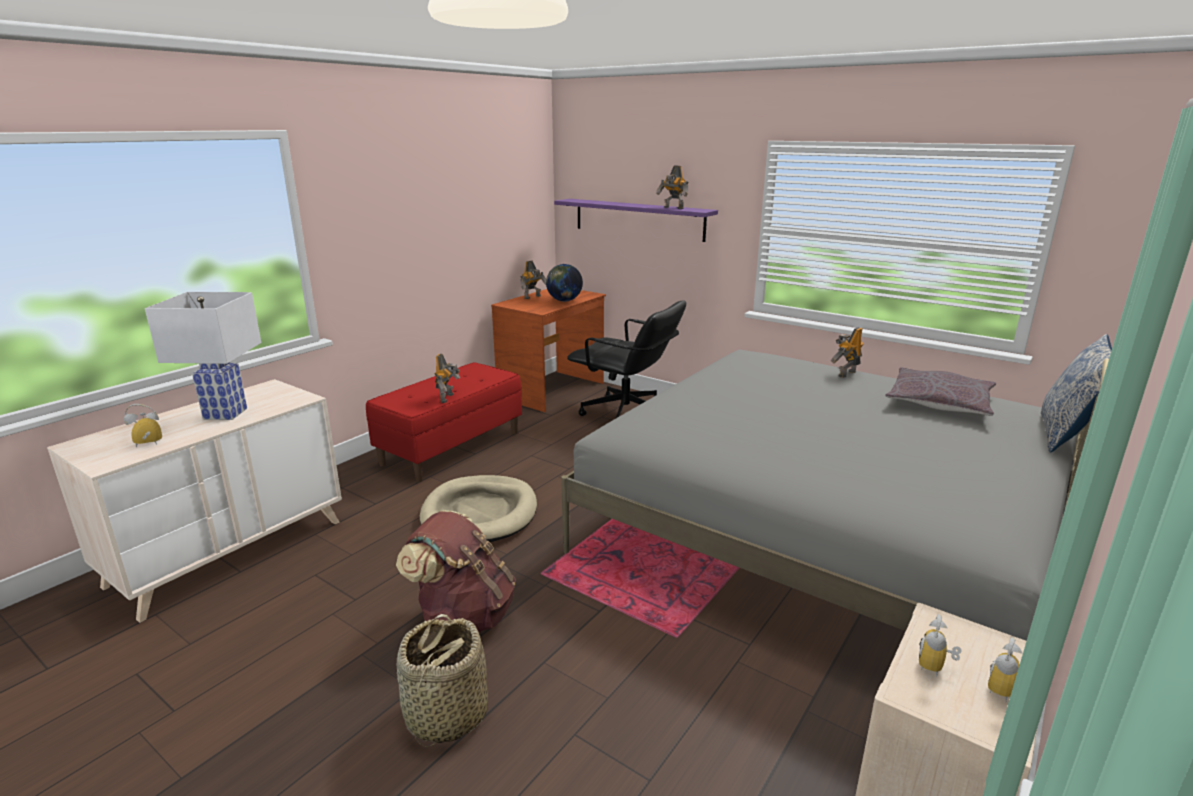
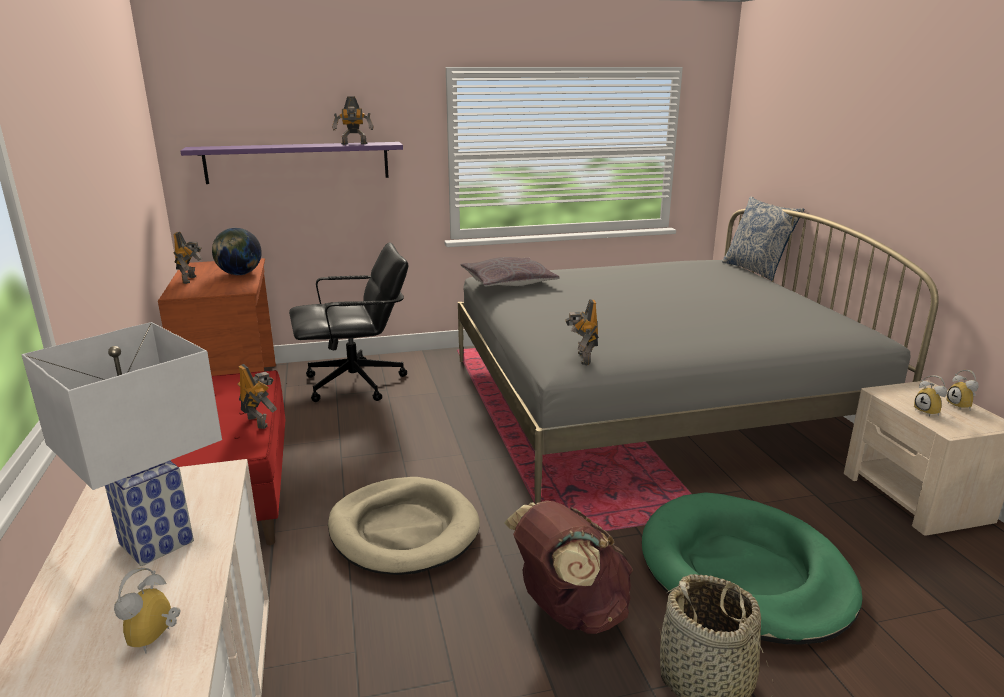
camera: 50 degrees left, 0 degrees up
toy robot [831,327,864,378] -> toy robot moved to [565,299,599,365]
grey pillow [886,367,996,416] -> grey pillow moved to [461,257,560,286]
none -> green dog bed [642,492,863,644]

